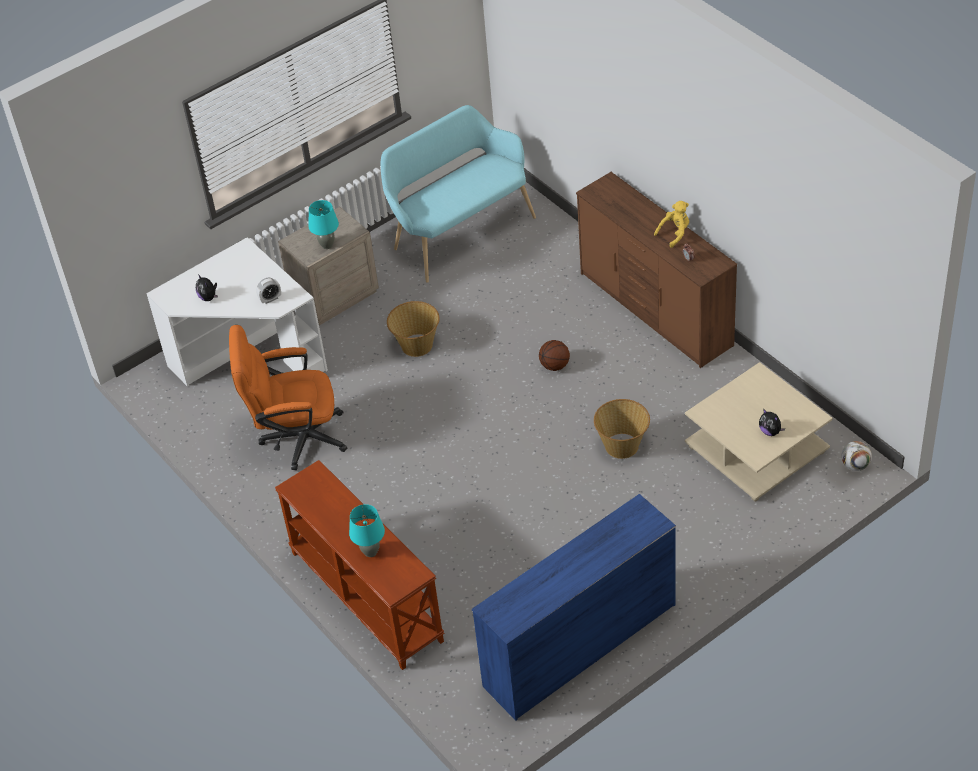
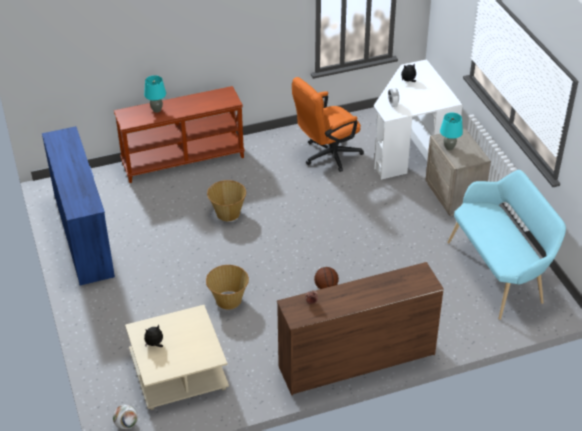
camera: 105 degrees right, 5 degrees down
orange office chair [229,325,347,470] -> orange office chair turned 135 degrees counterclockwise [292,77,364,172]
basket [387,301,440,357] -> basket moved to [207,180,246,221]
yellow plush toy [654,201,689,248] -> none

